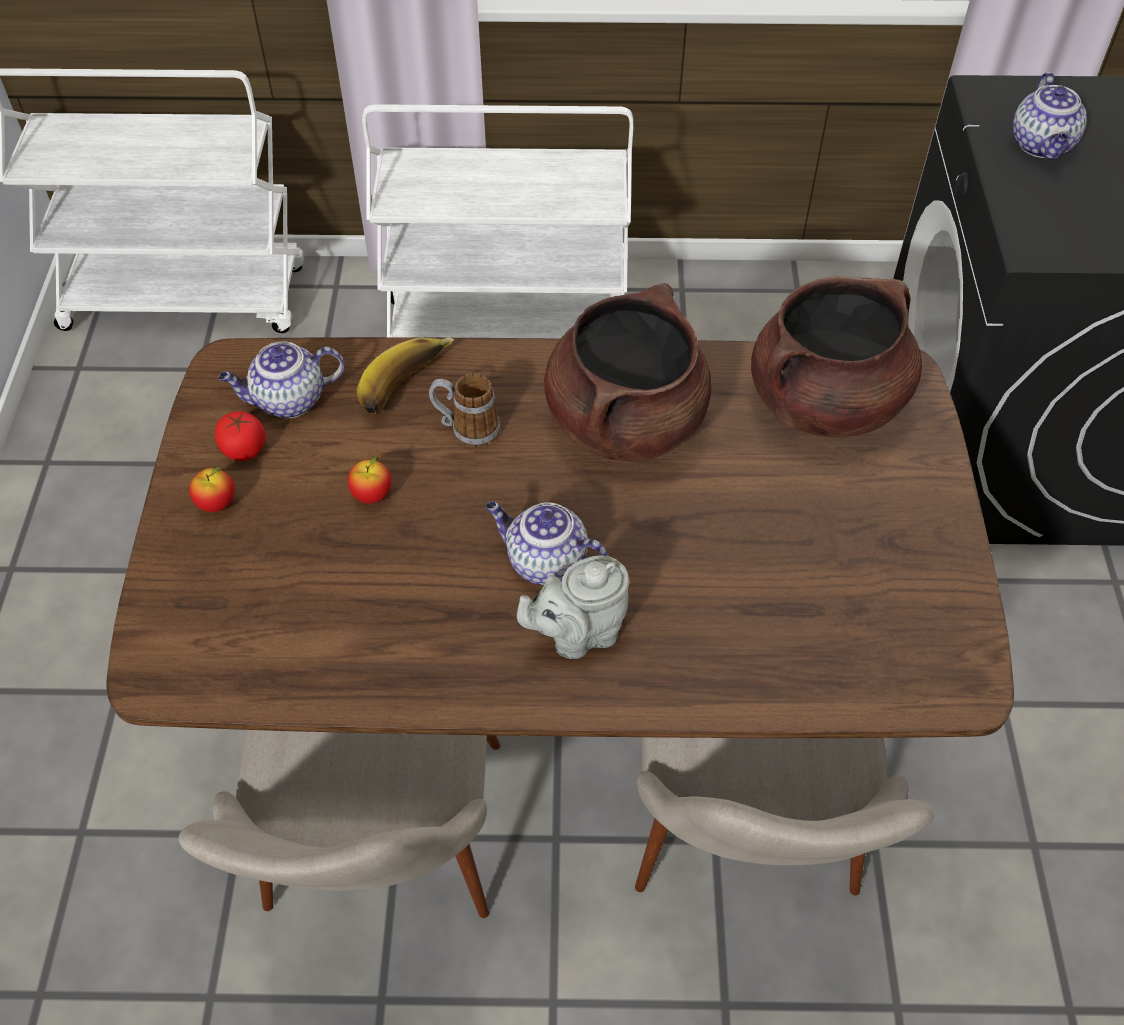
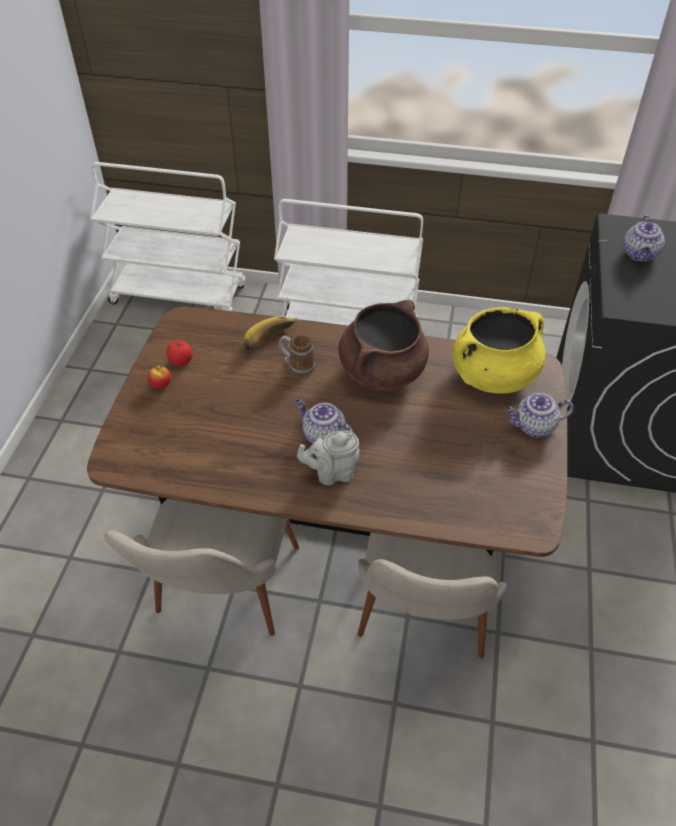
camera: 10 degrees right, 5 degrees down
teapot [218,341,344,418] -> teapot moved to [505,393,574,437]
apple [347,456,392,504] -> none
brown cooking pot [751,276,922,437] -> yellow cooking pot [452,307,546,394]

